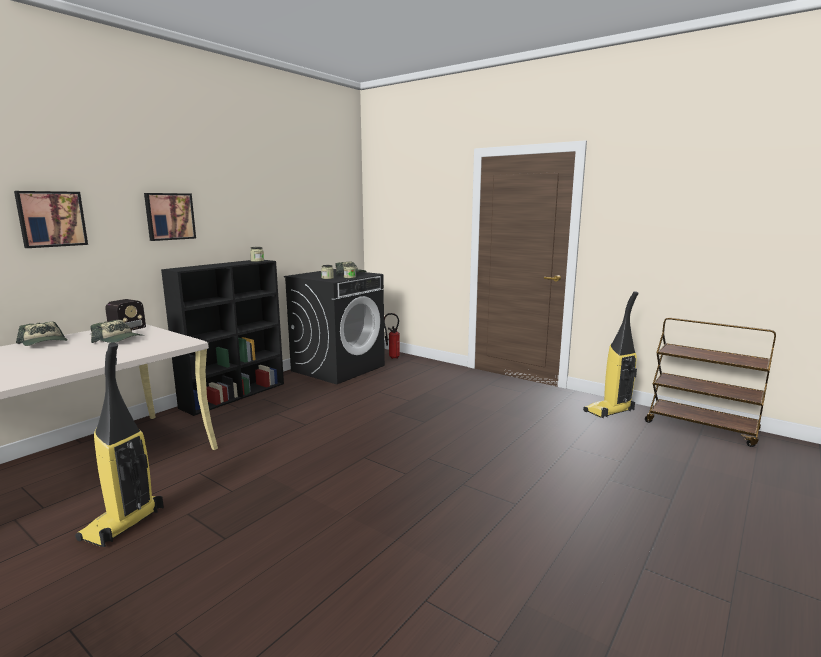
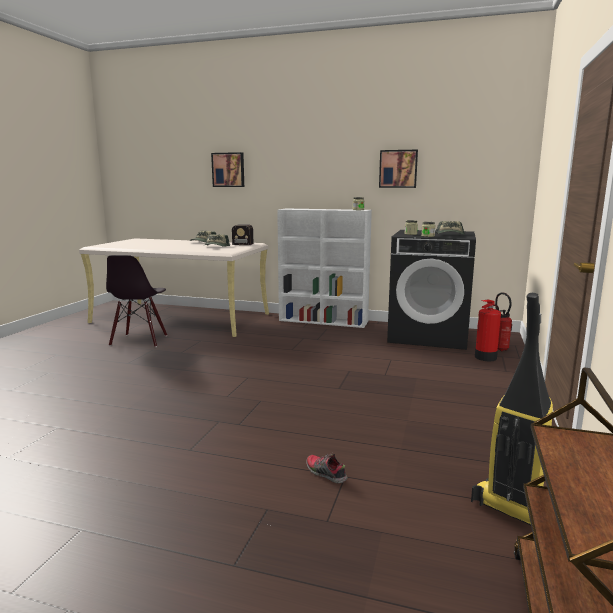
camera: 70 degrees right, 0 degrees up
vacuum cleaner [75,342,164,547] -> black chair [106,255,167,347]
picture [144,193,196,241] -> picture moved to [379,150,418,188]
black bookcase [161,260,284,416] -> white bookcase [277,208,372,328]
none -> shoe [306,452,348,483]
none -> fire extinguisher [475,300,501,361]

